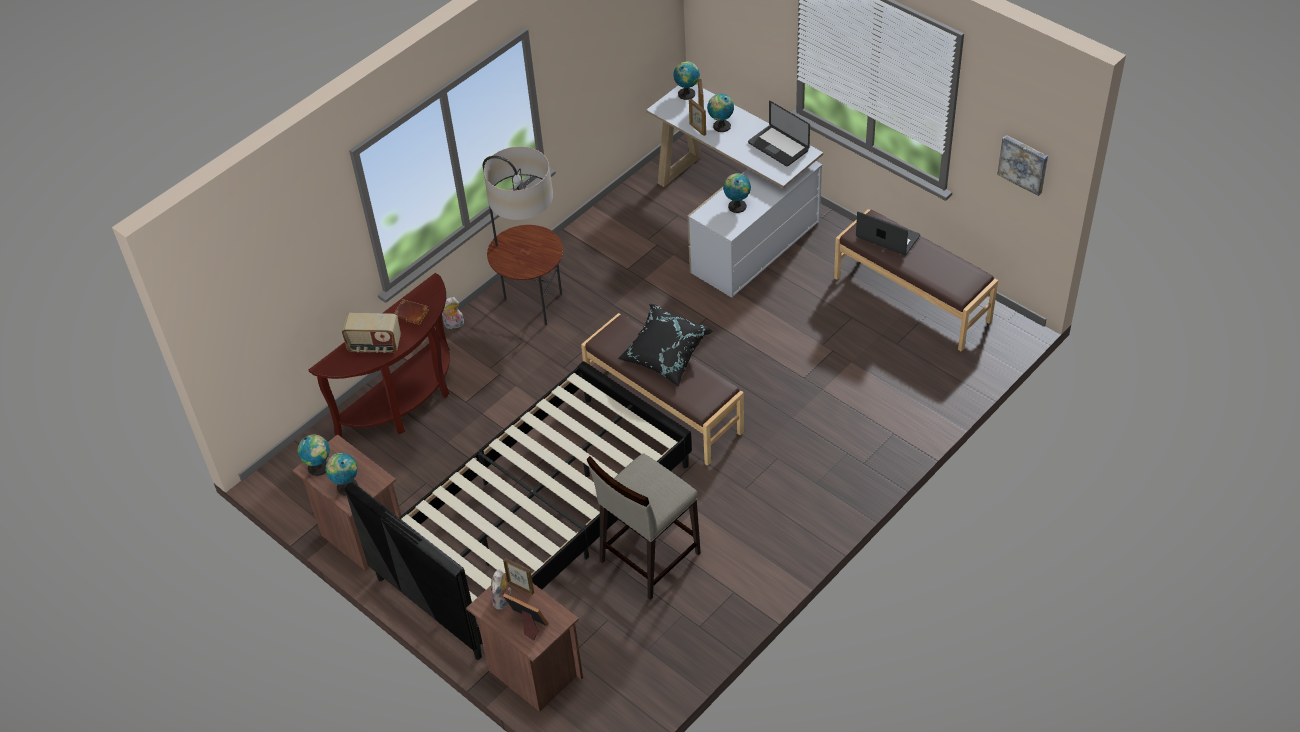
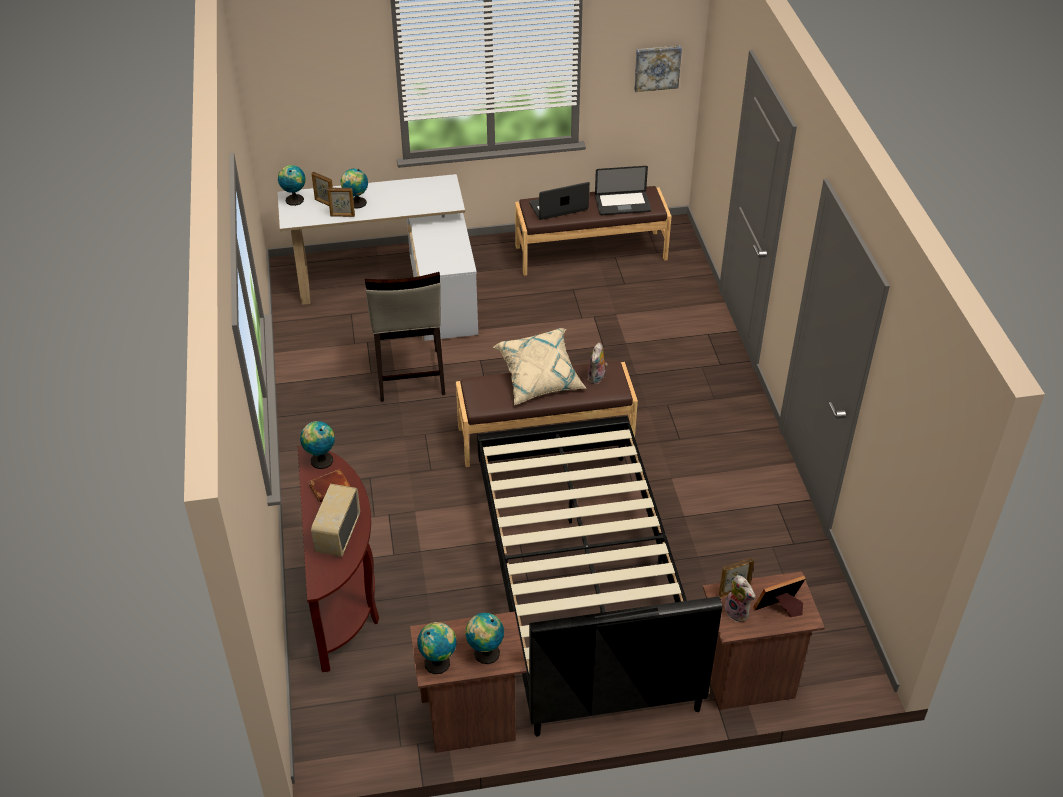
camera: 55 degrees left, 5 degrees down
radio [342,313,401,353] -> radio turned 150 degrees clockwise [311,484,360,556]
plush toy [442,297,464,329] -> plush toy moved to [587,343,608,384]
floor lamp [483,146,563,325] -> none
beige stool [587,453,701,600] -> beige stool moved to [365,272,445,402]
black pillow [618,304,714,387] -> beige pillow [492,328,586,405]
globe [723,173,751,213] -> globe moved to [300,421,335,469]
laptop [748,101,810,166] -> laptop moved to [595,166,651,215]

